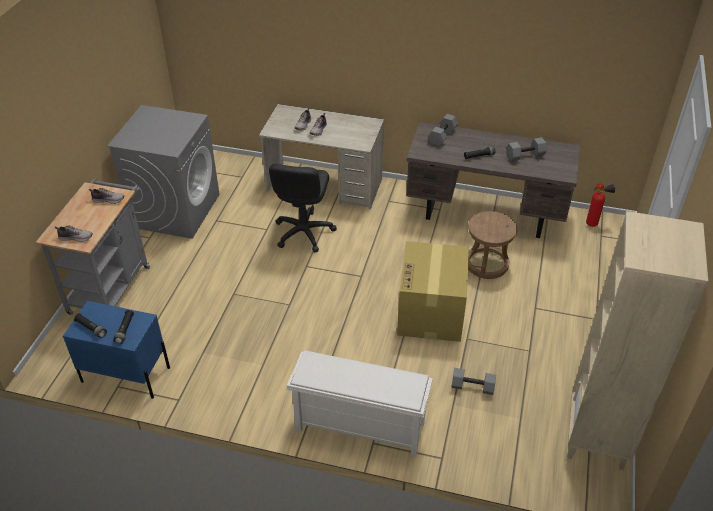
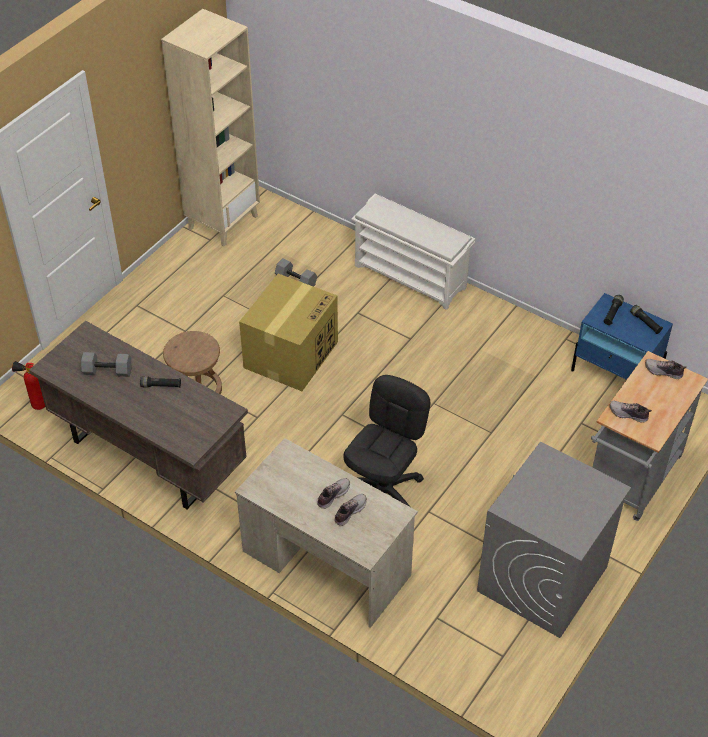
camera: 160 degrees left, 5 degrees up
grey dumbbell [428,114,458,147] -> none

